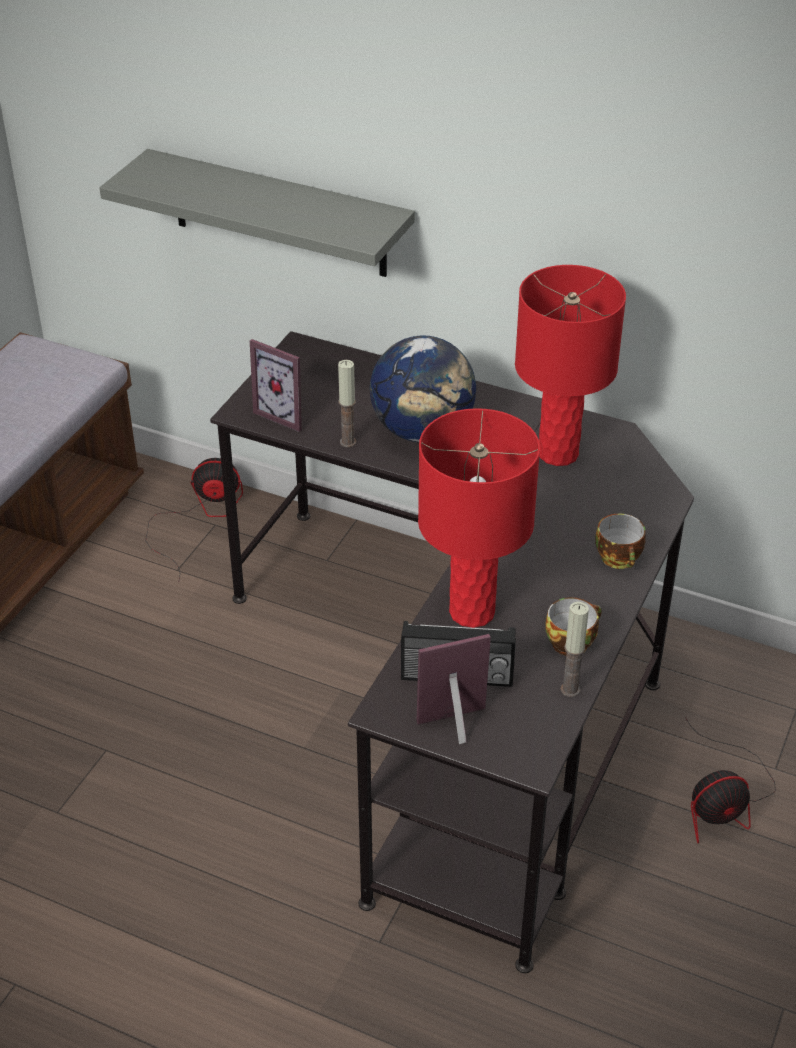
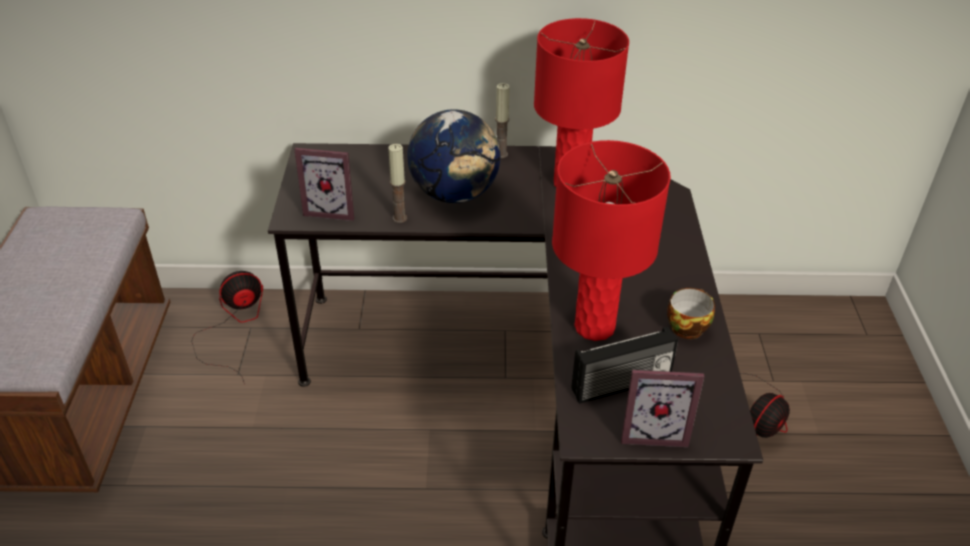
camera: 25 degrees left, 0 degrees up
grey shelf [100,149,415,277] -> none
picture frame [417,634,491,744] -> picture frame turned 135 degrees counterclockwise [621,370,704,447]
candle [560,602,589,697] -> candle moved to [495,83,510,158]
cup [595,514,646,569] -> none

